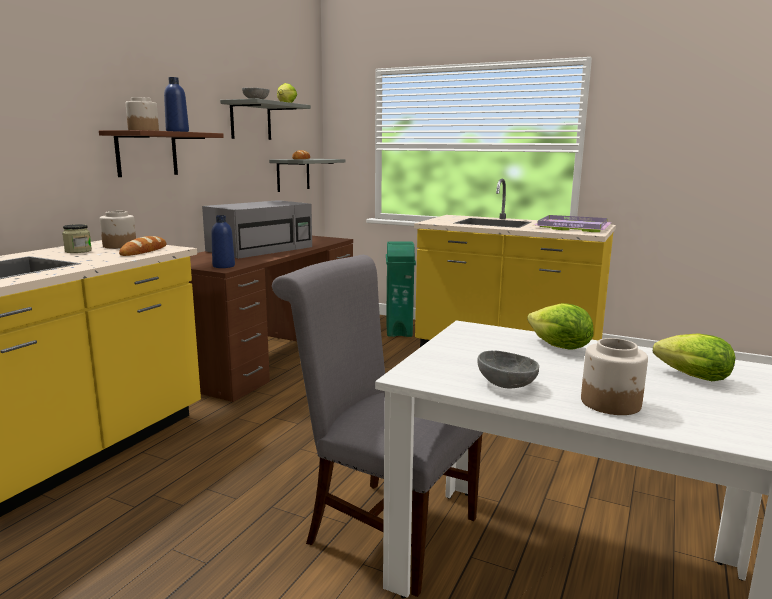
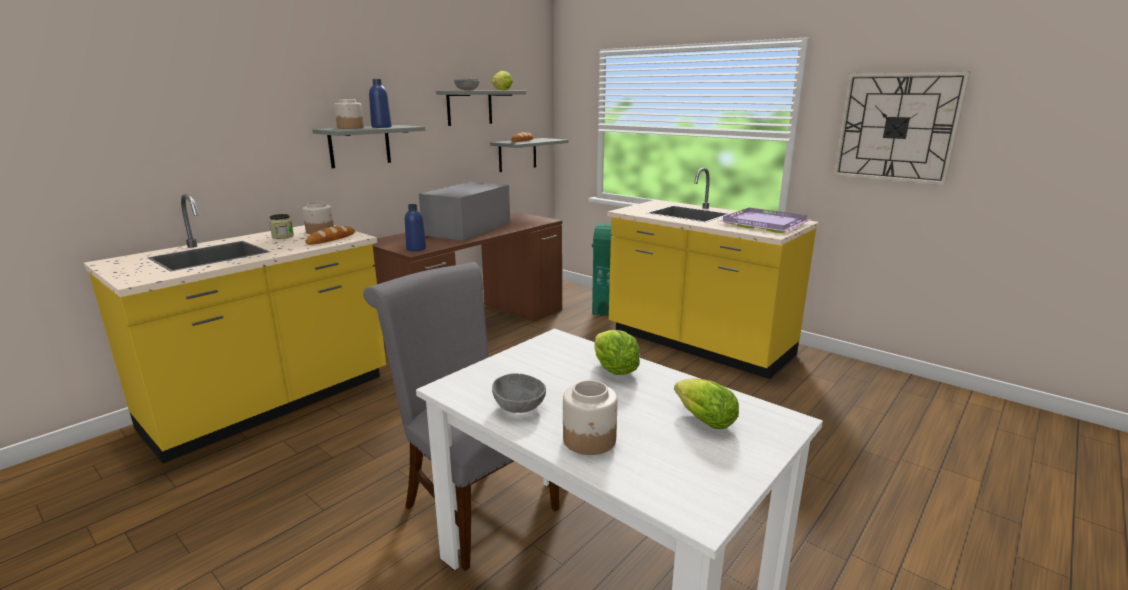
camera: 15 degrees right, 5 degrees up
brown shelf [99,130,224,177] -> grey shelf [312,125,425,168]
grey microwave [202,200,312,259] -> grey microwave turned 150 degrees clockwise [419,182,510,241]
none -> wall clock [833,71,971,186]

